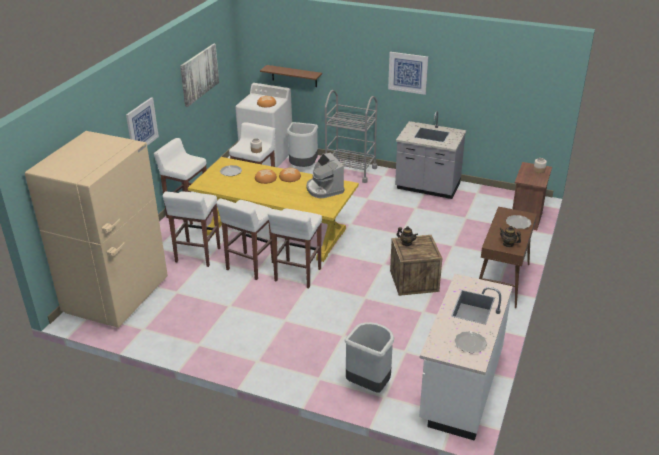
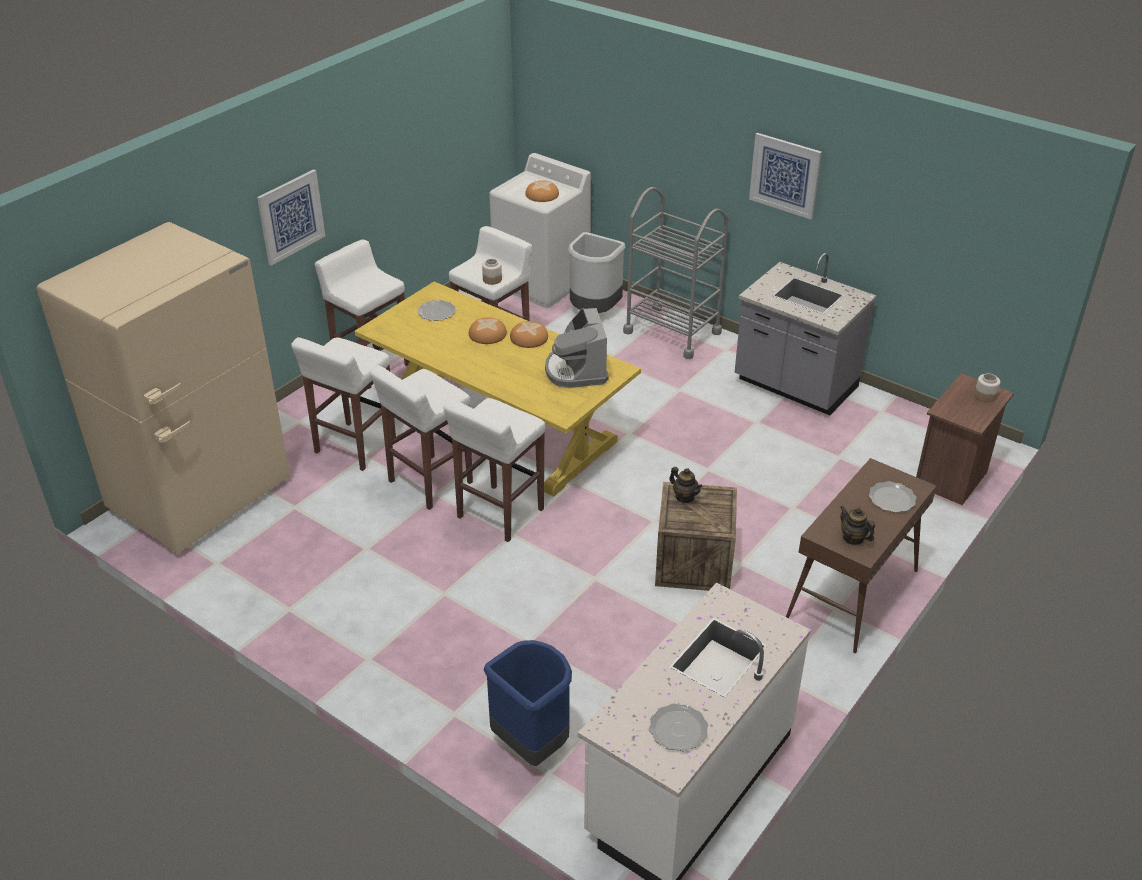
camera: 15 degrees right, 5 degrees up
picture [180,43,219,107] -> none
brown shelf [260,65,322,87] -> none
grey trash can [345,322,394,393] -> blue trash can [484,640,572,766]

